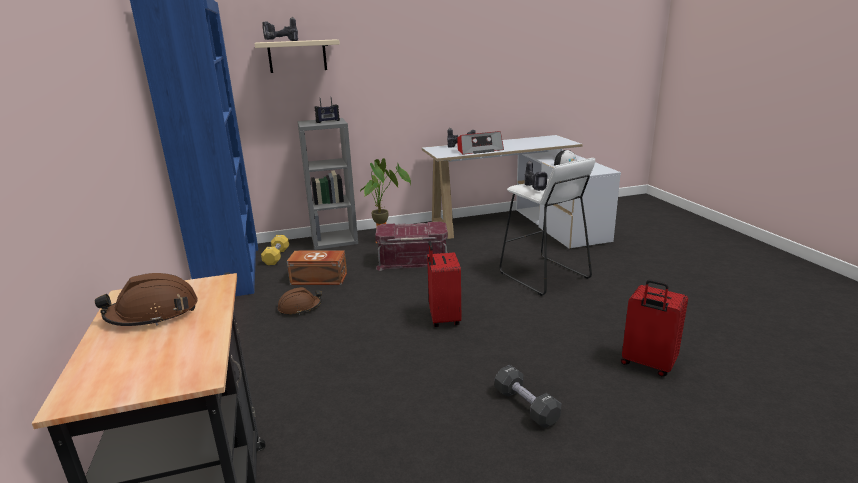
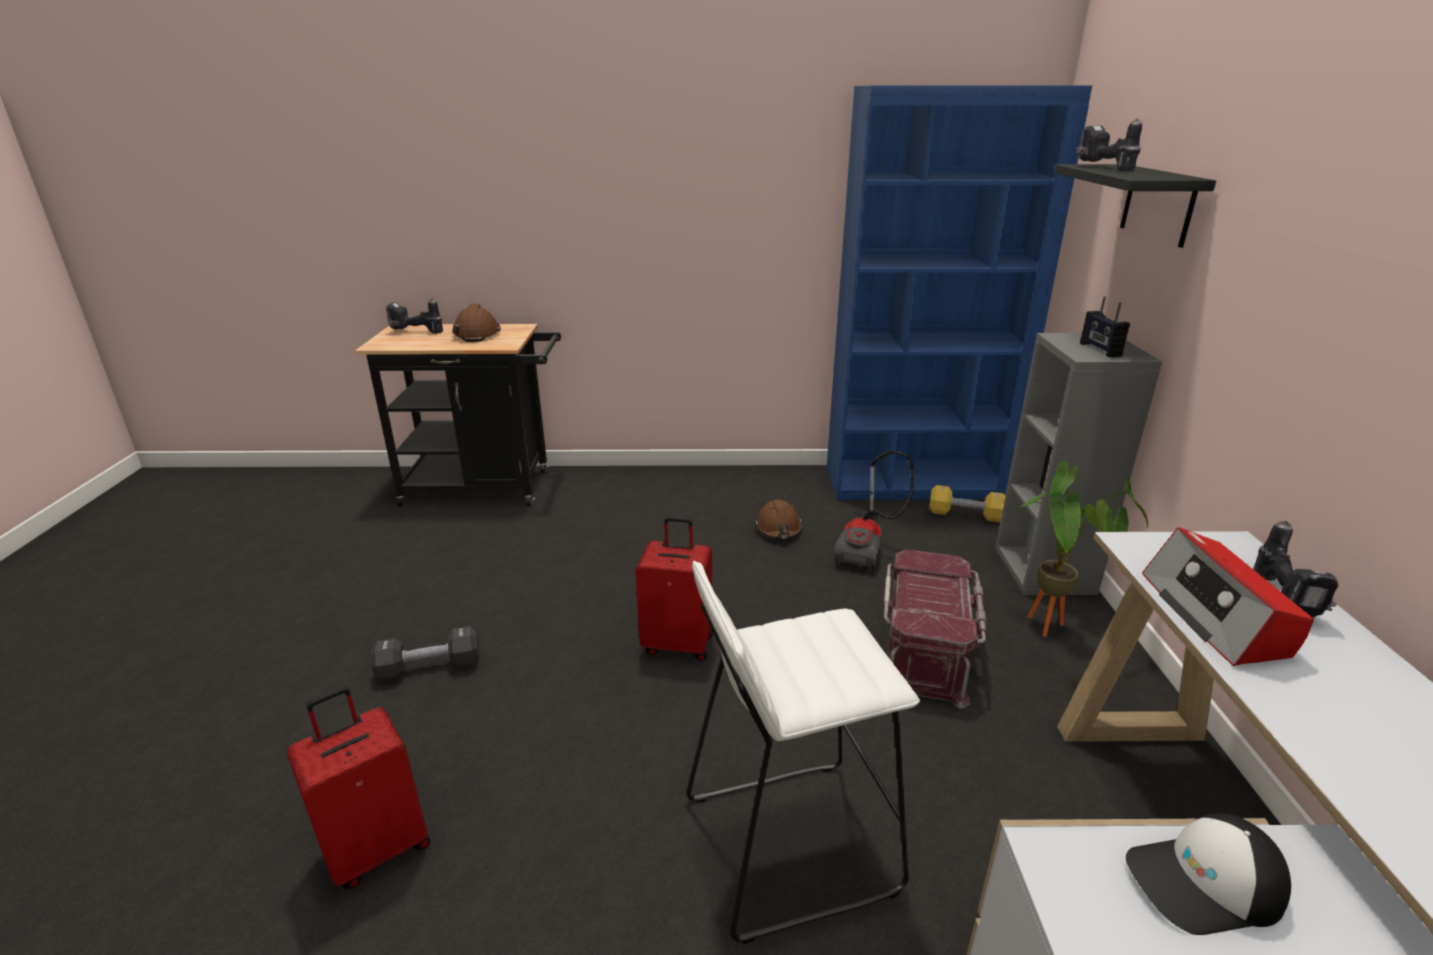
camera: 105 degrees right, 5 degrees up
beige shelf [255,40,340,73] -> black shelf [1054,164,1216,248]
brown storage box [287,250,347,285] -> vacuum cleaner [834,451,914,571]
power drill [524,161,548,191] -> power drill moved to [386,299,443,334]

